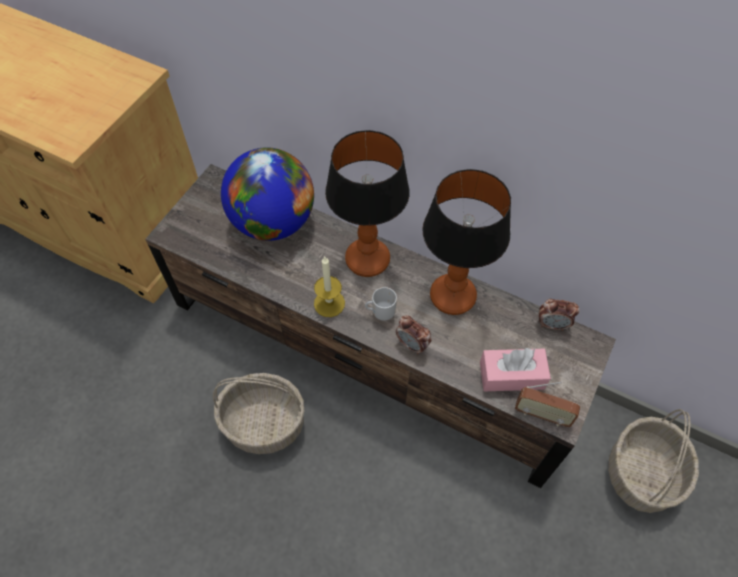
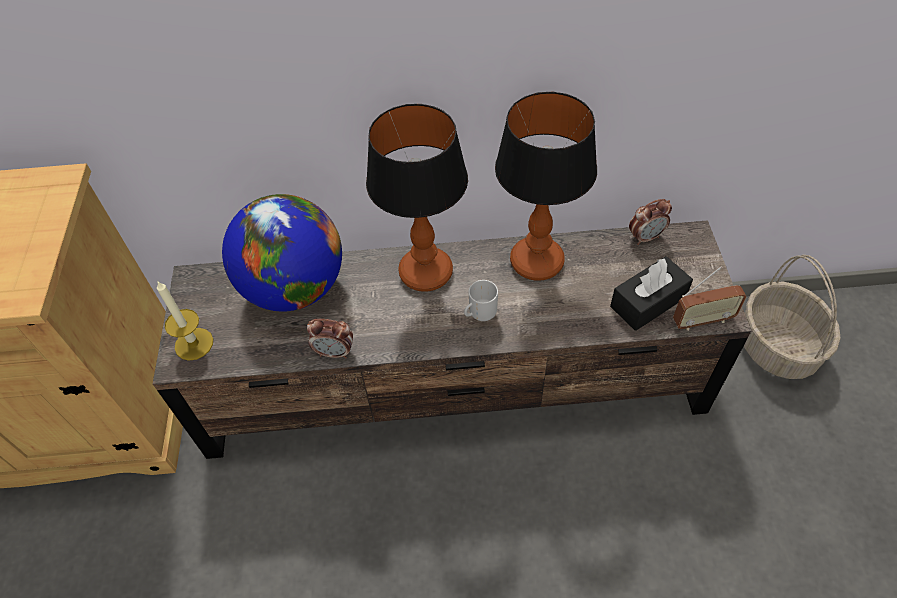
camera: 30 degrees left, 5 degrees down
basket [213,373,304,454] -> none
candle [314,257,345,317] -> candle moved to [157,280,213,361]
alarm clock [396,315,431,354] -> alarm clock moved to [307,319,353,359]
pink tissue box [480,348,551,391] -> black tissue box [610,256,693,331]

